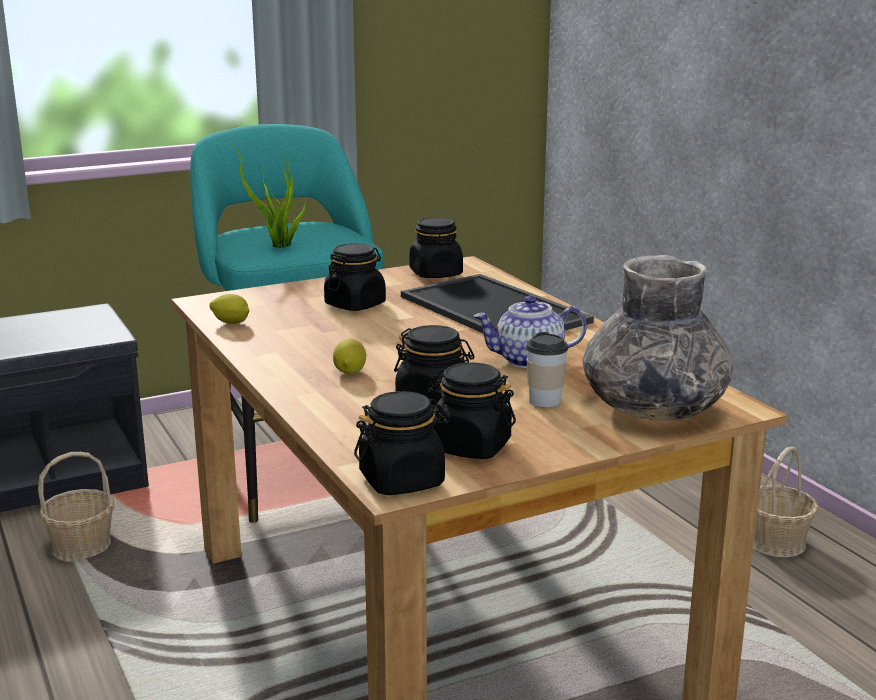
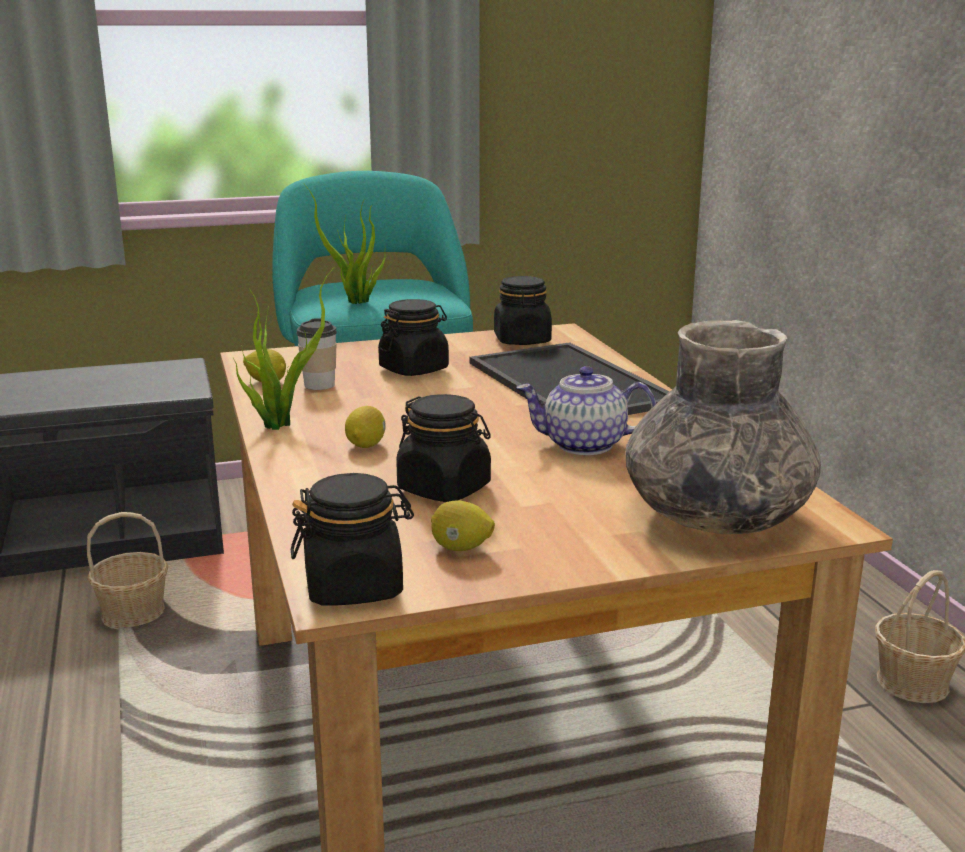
camera: 10 degrees right, 0 degrees up
black jar [427,362,516,459] -> lemon [431,500,495,551]
cup [526,332,568,408] -> cup moved to [296,318,337,390]
none -> potted plant [233,267,335,430]

